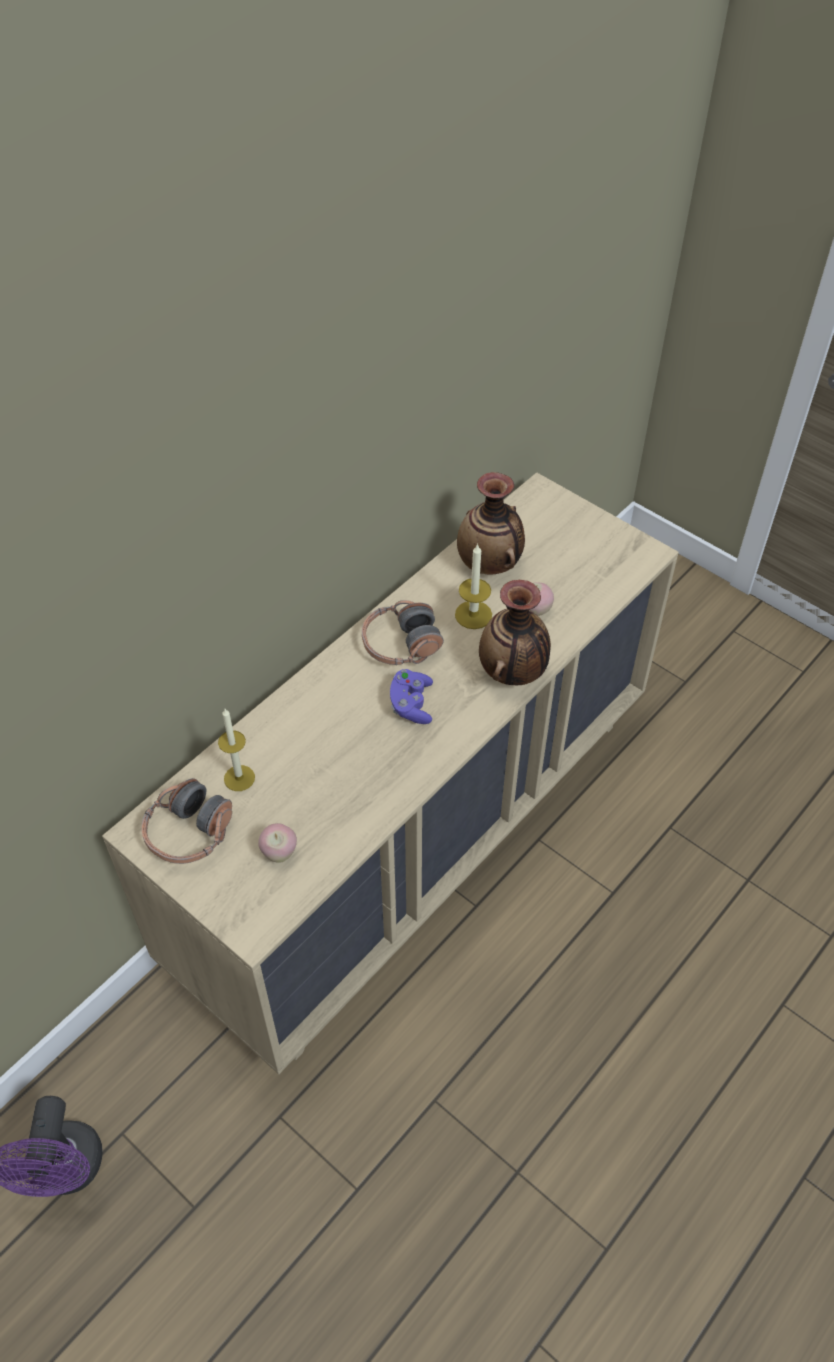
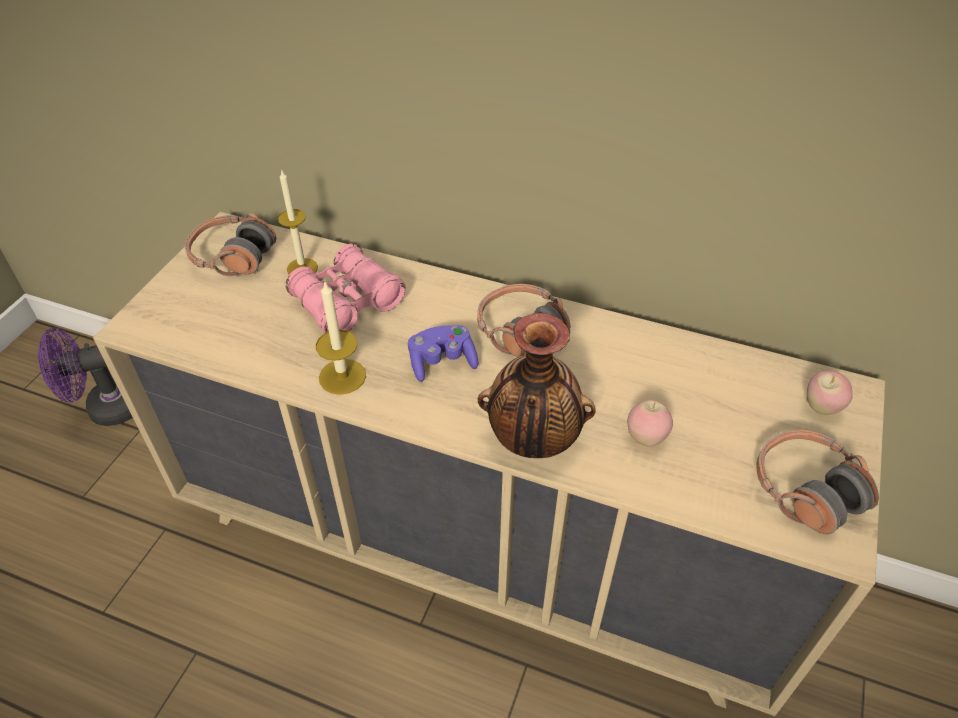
camera: 70 degrees right, 5 degrees down
apple [258,823,297,863] -> apple moved to [807,371,853,415]
candle [455,543,492,629] -> candle moved to [316,282,366,395]
vase [457,472,525,574] -> none
none -> pink binoculars [285,244,405,333]
none -> headphones [756,430,879,534]

